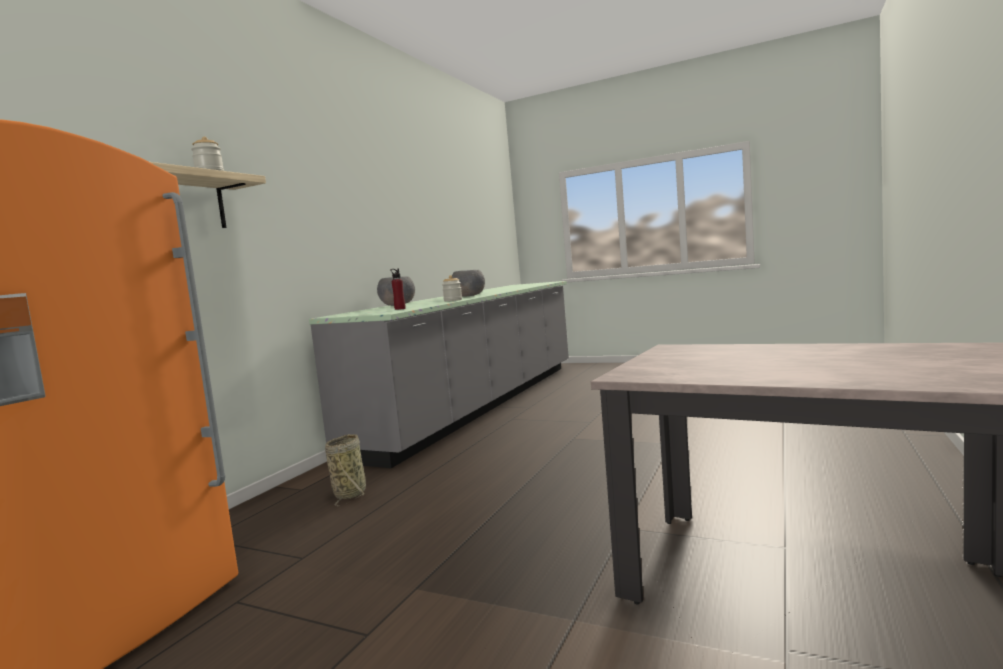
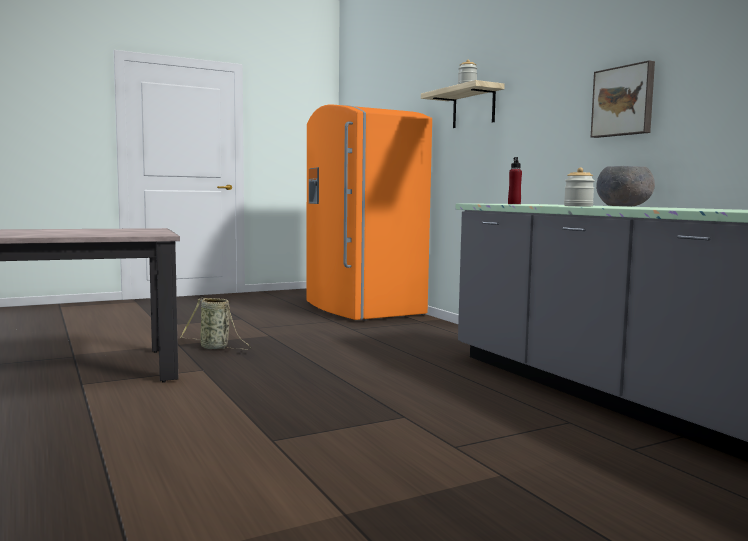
camera: 125 degrees right, 0 degrees up
basket [325,434,366,506] -> basket moved to [180,298,251,350]
grey bowl [452,269,485,297] -> none
none -> picture [591,60,655,138]

